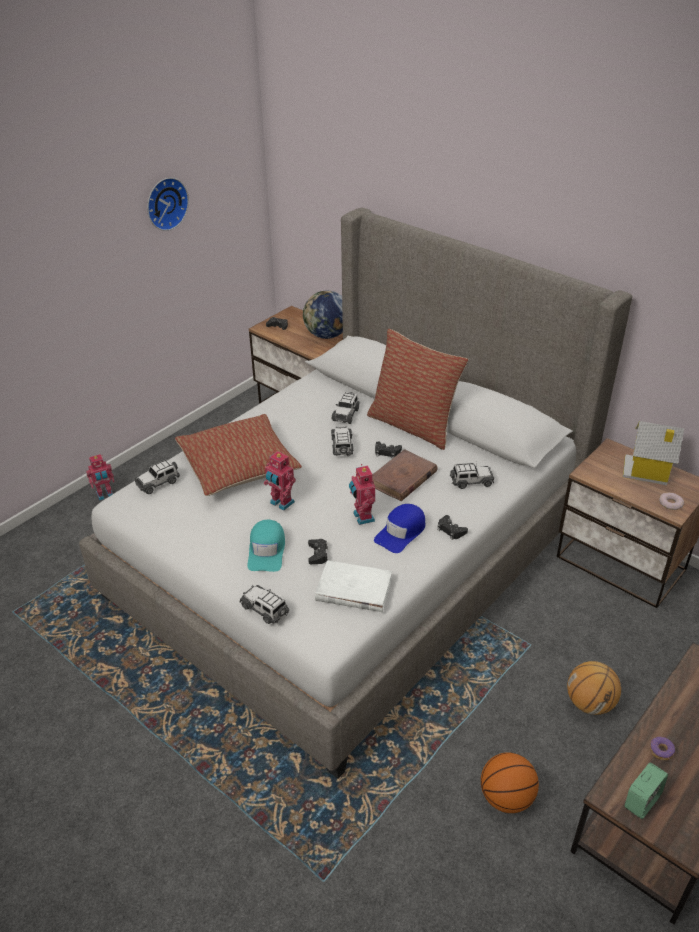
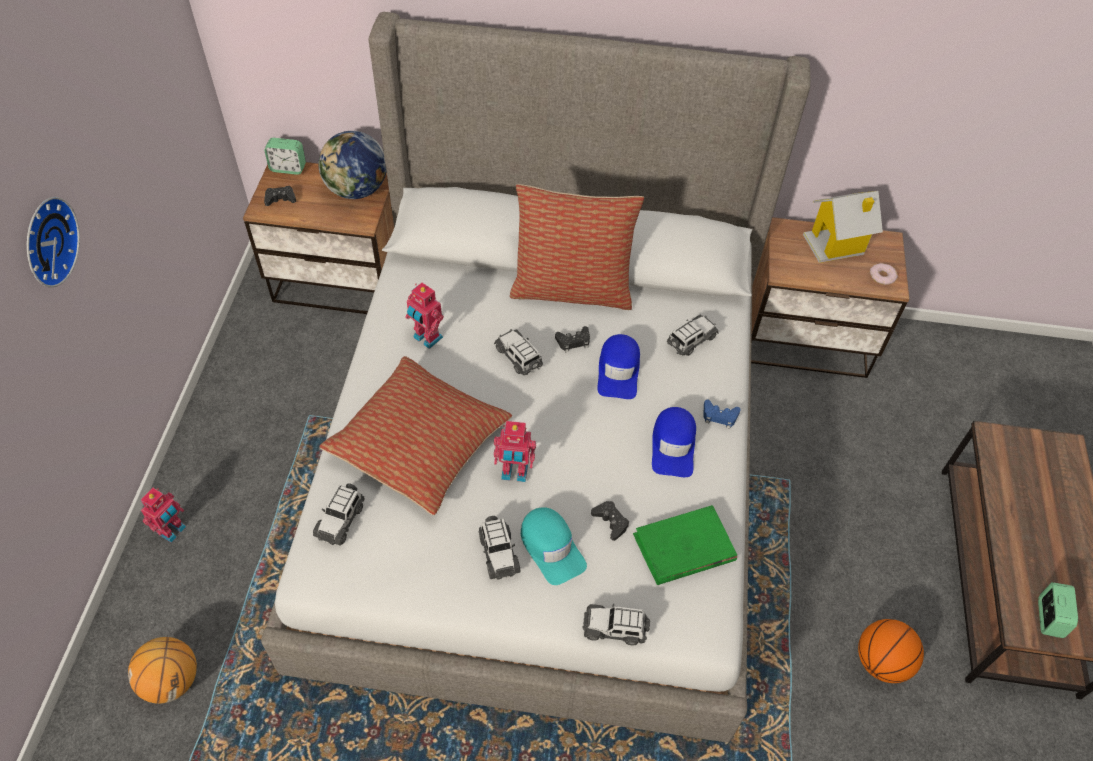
camera: 35 degrees left, 15 degrees up
wall clock [147,178,189,231] -> wall clock moved to [27,197,80,287]
white book [315,560,392,612] -> green book [633,505,737,585]
toy car [332,392,360,424] -> toy car moved to [479,516,521,579]
toy robot [349,464,375,525] -> toy robot moved to [405,283,444,349]
brown book [373,449,438,501] -> blue cap [598,334,640,399]
black game controller [437,515,468,540] -> blue game controller [704,400,741,429]
basketball [567,661,621,715] -> basketball moved to [128,637,197,704]
donut [650,737,675,760] -> none
none -> alarm clock [264,138,306,175]

